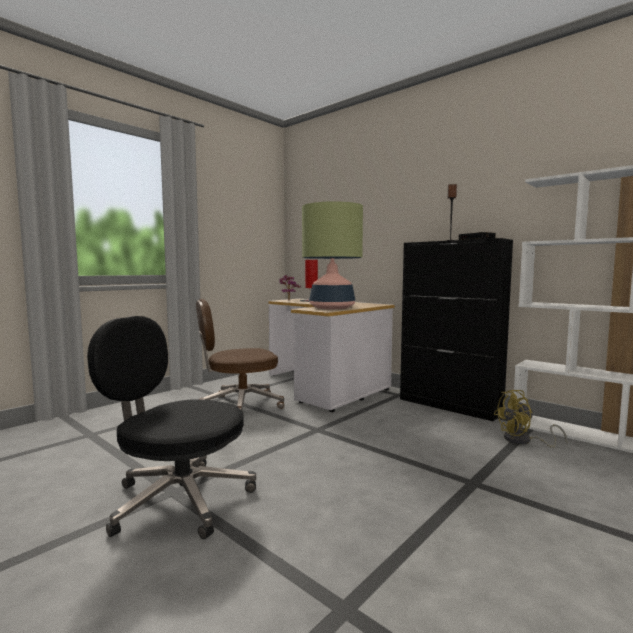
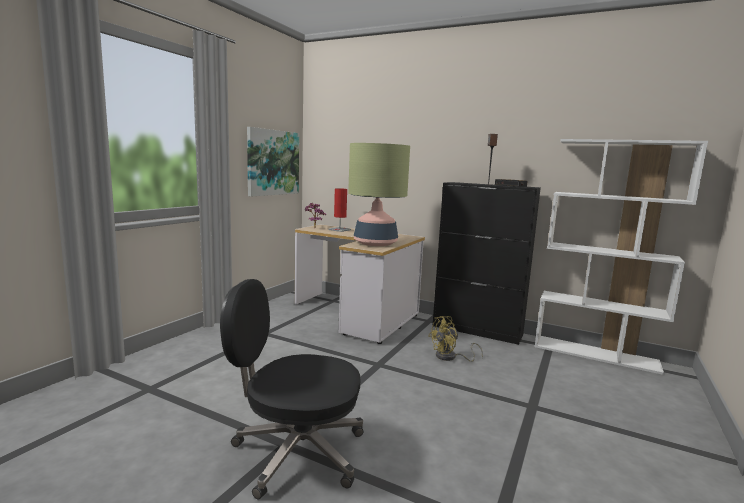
camera: 15 degrees left, 5 degrees up
brown office chair [196,299,284,410] -> none
yellow fan [493,390,567,448] -> yellow fan moved to [428,316,483,362]
none -> picture [247,127,299,196]

